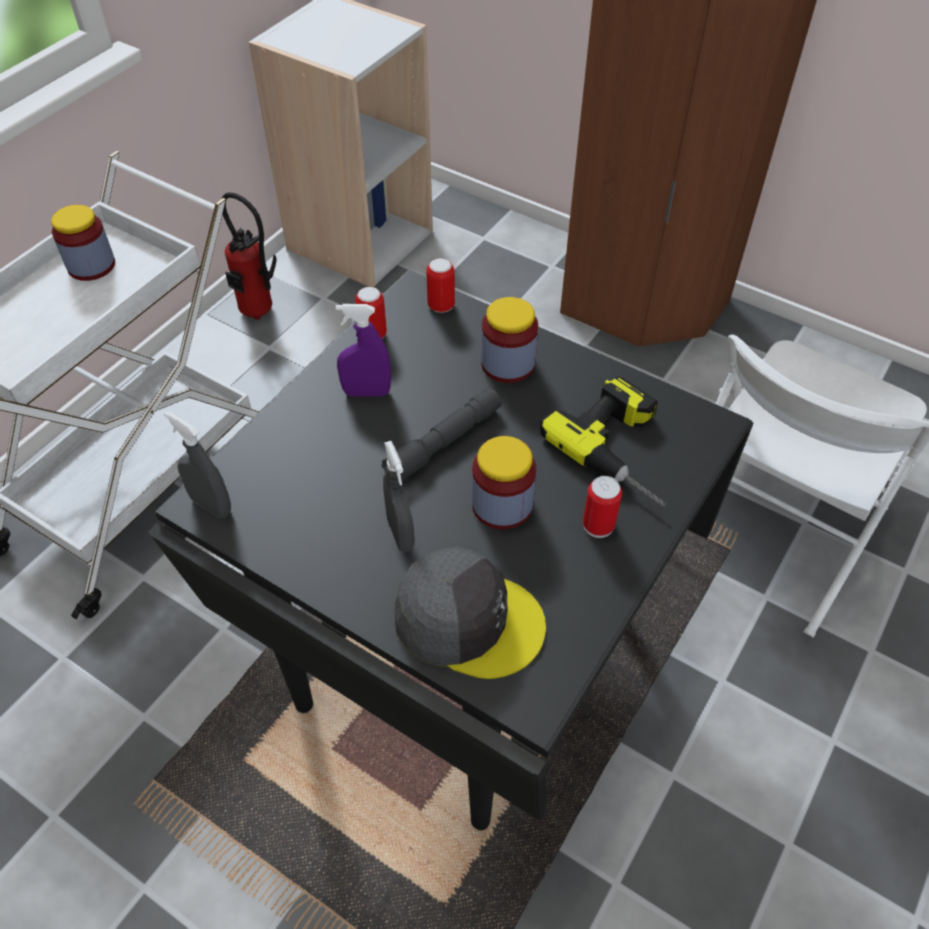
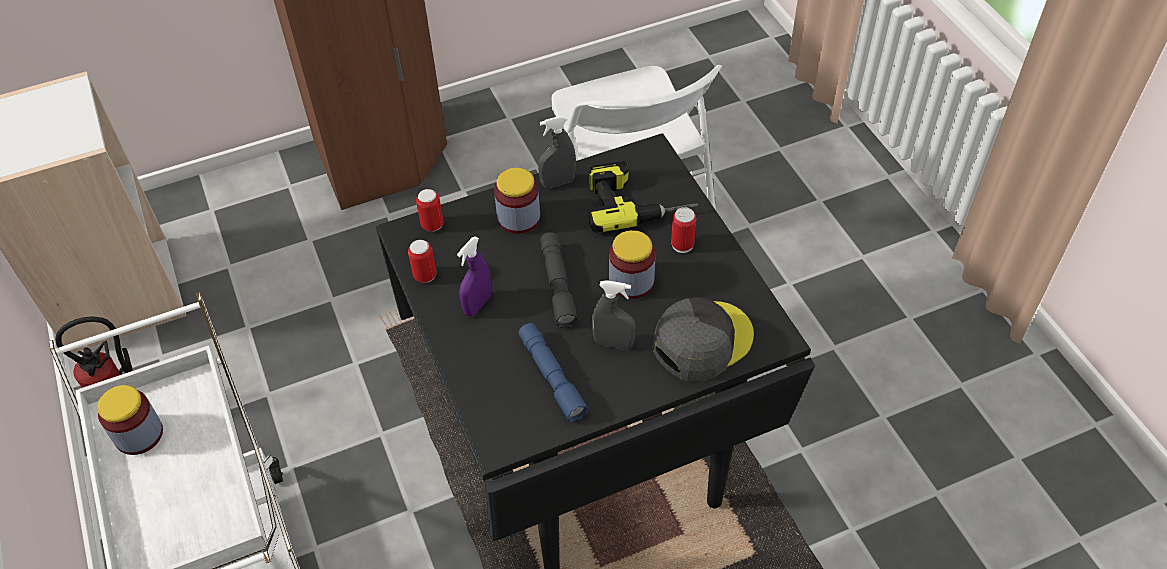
camera: 55 degrees left, 0 degrees up
grey spray bottle [164,411,231,518] -> grey spray bottle moved to [538,116,576,188]
none -> blue flashlight [518,323,589,422]

